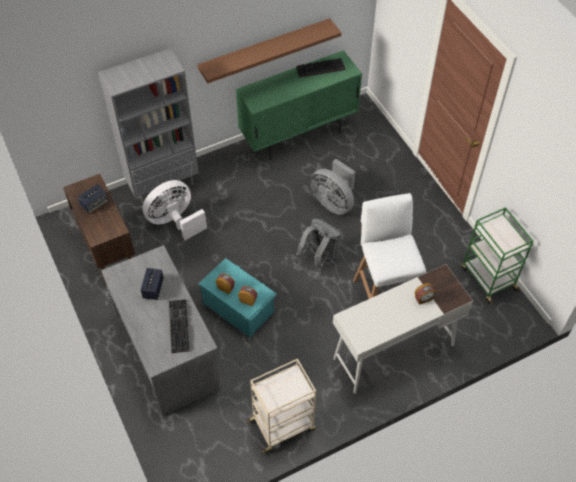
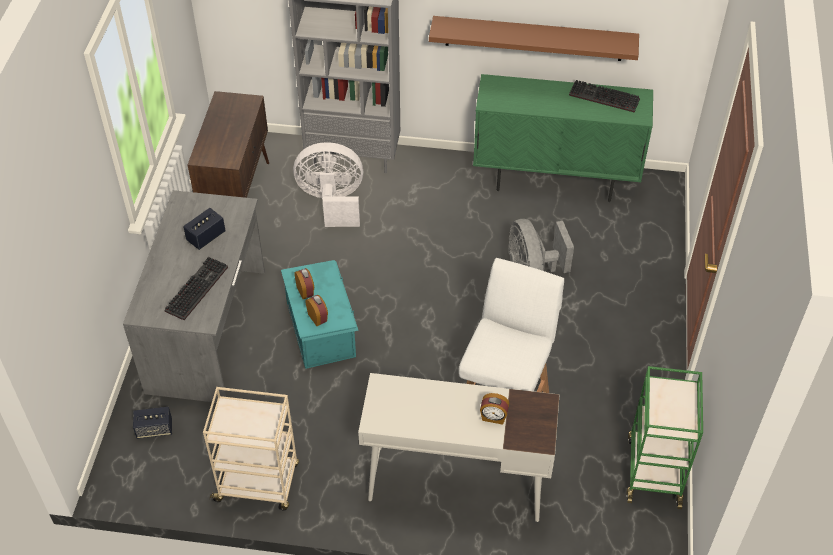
camera: 35 degrees right, 5 degrees down
speaker [78,184,108,214] -> speaker moved to [133,407,172,439]
grey backpack [296,219,341,272] -> none

